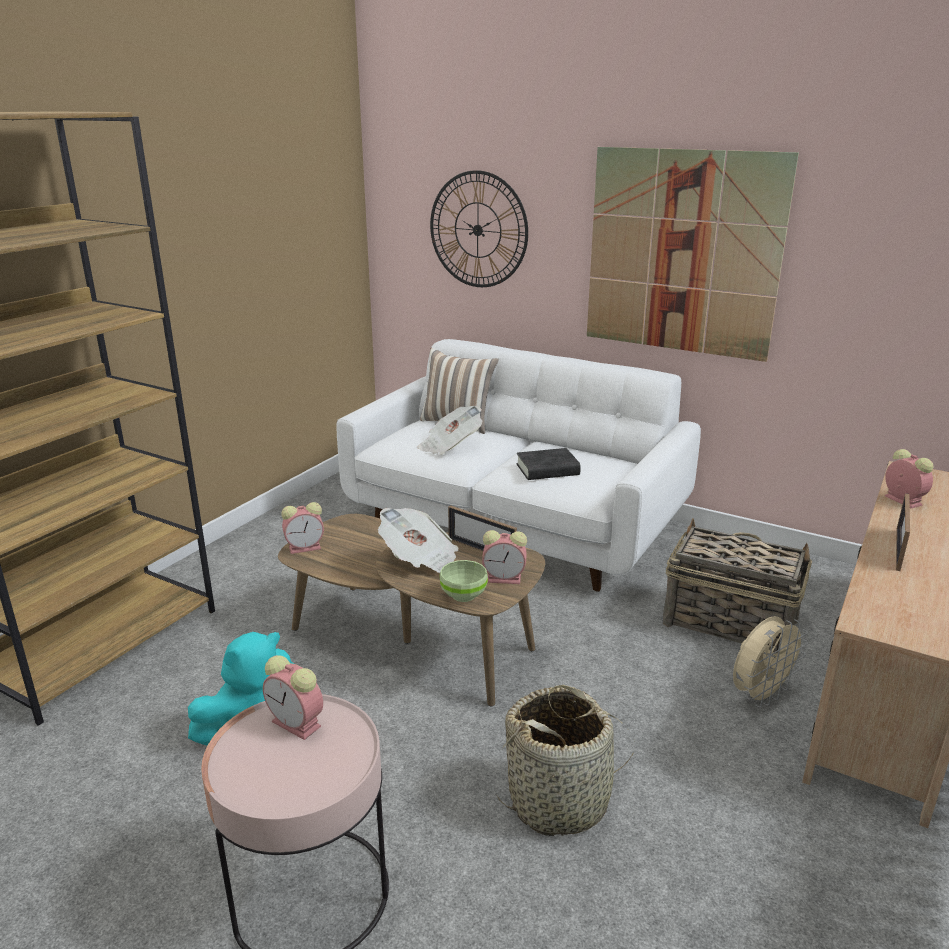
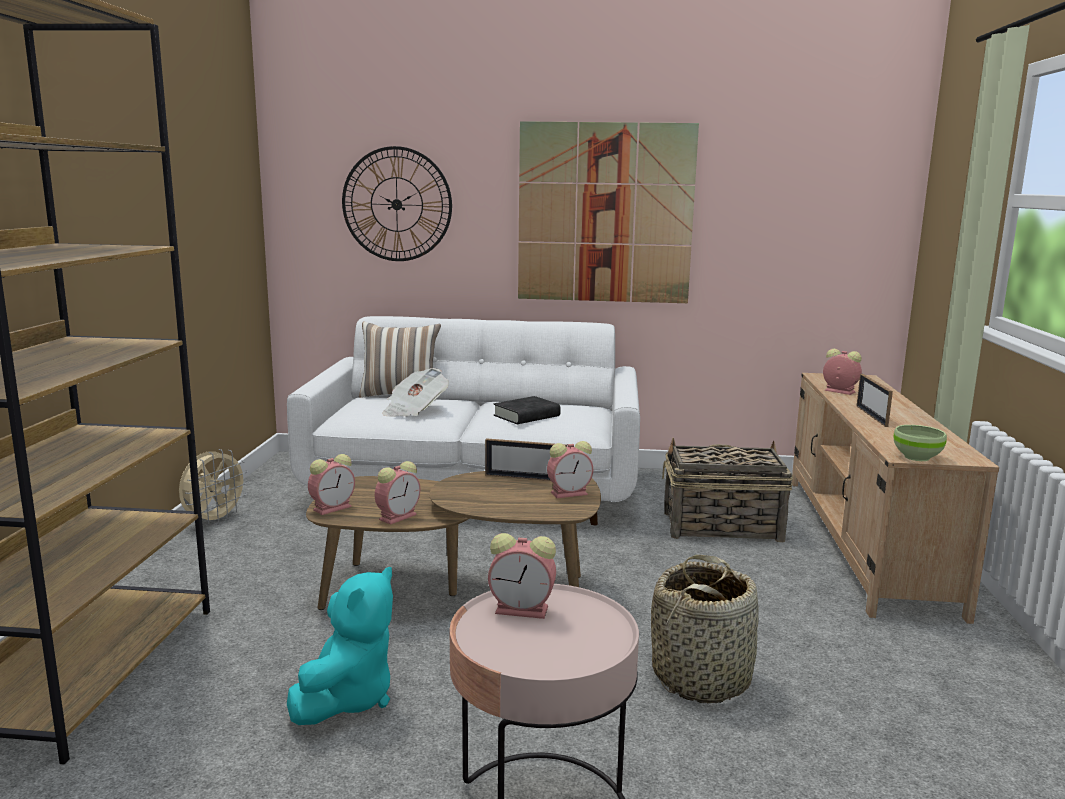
camera: 25 degrees left, 10 degrees down
newspaper [378,508,458,573] -> none
green bowl [440,560,488,602] -> green bowl moved to [893,425,947,461]
beige fan [733,616,808,708] -> beige fan moved to [179,449,249,525]
none -> alarm clock [375,461,420,525]

